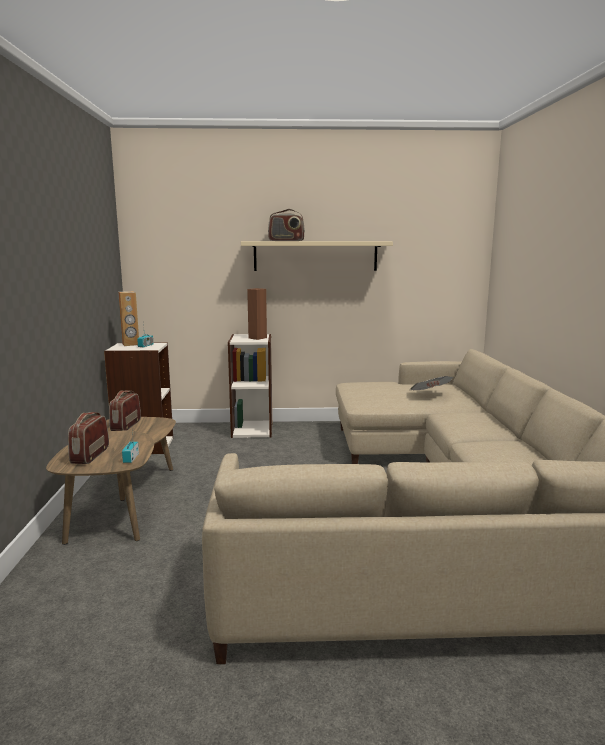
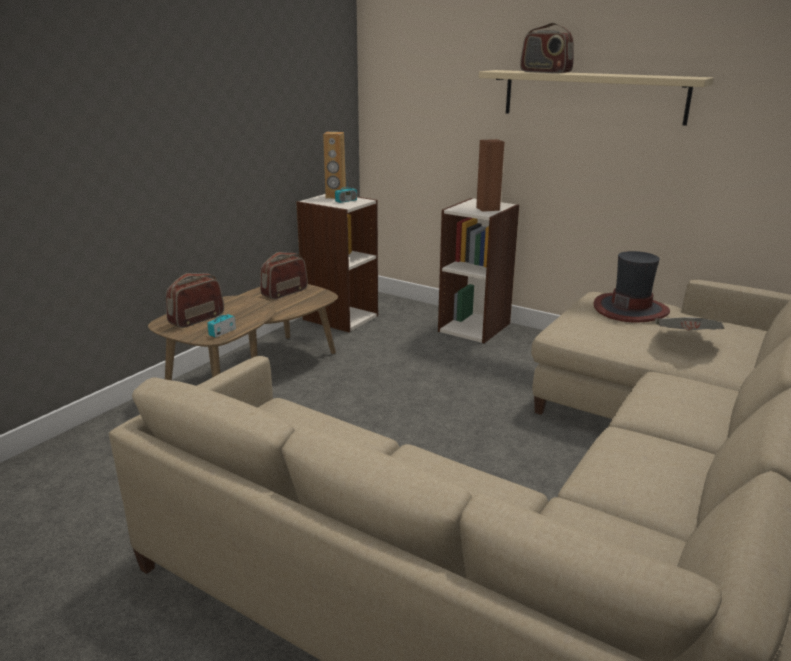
camera: 35 degrees right, 10 degrees up
none -> hat [593,251,670,322]

